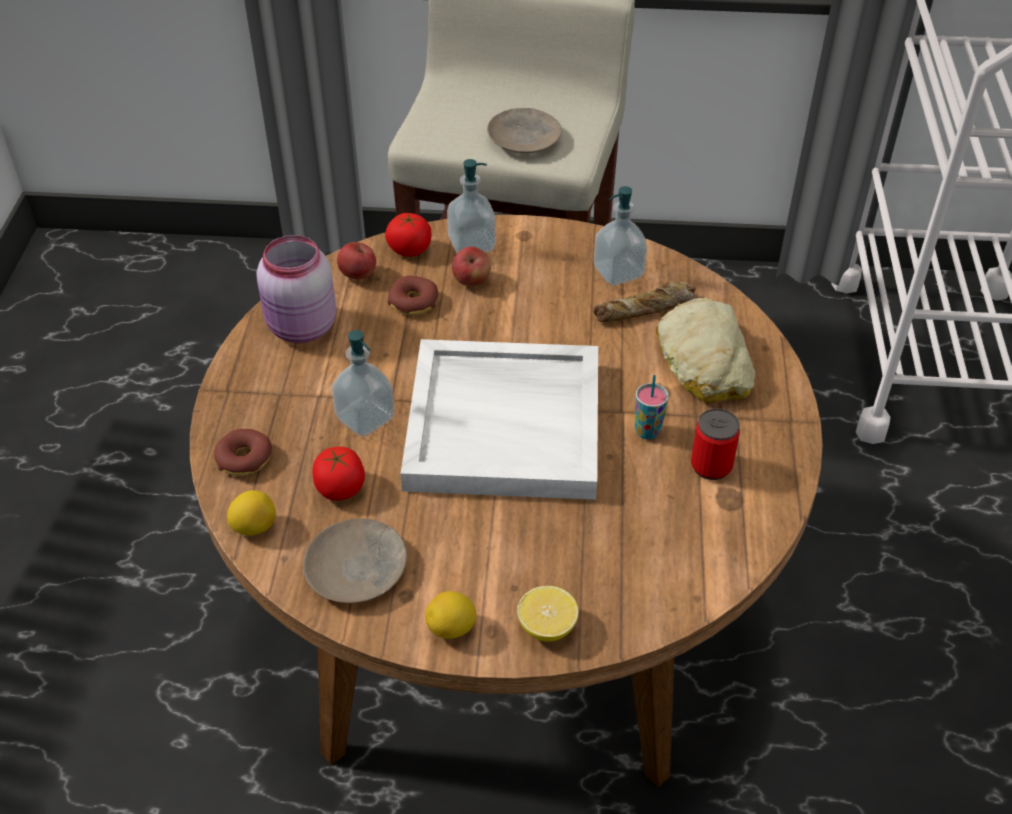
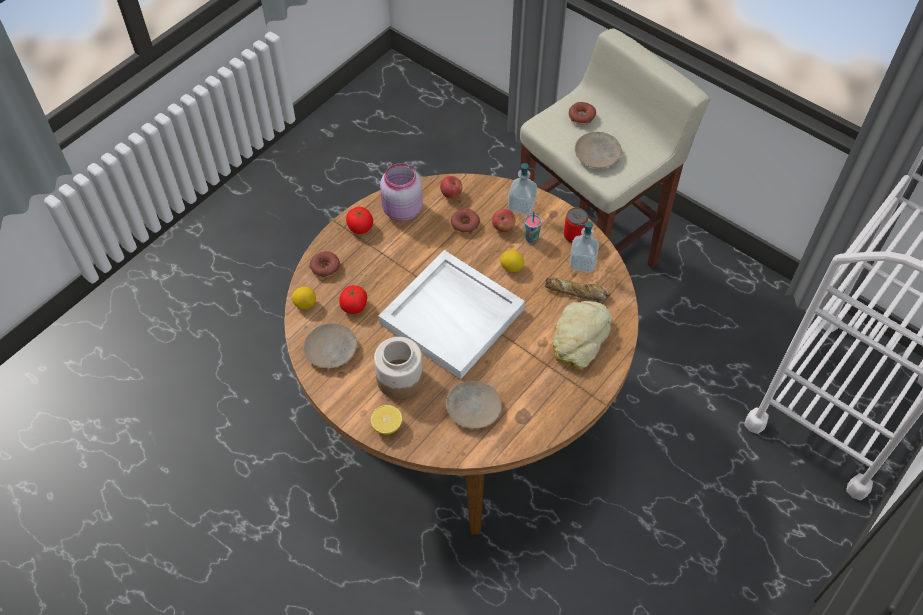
camera: 35 degrees right, 10 degrees up
soap dispenser [331,330,395,437] -> none
tomato [385,213,431,257] -> tomato moved to [346,207,373,234]
lemon [425,591,476,639] -> lemon moved to [500,250,525,272]
cup [635,375,669,439] -> cup moved to [524,211,542,243]
can [691,408,740,480] -> can moved to [564,208,588,243]
none -> jar [374,337,423,399]
none -> beige plate [446,381,502,429]
none -> donut [569,102,596,125]

